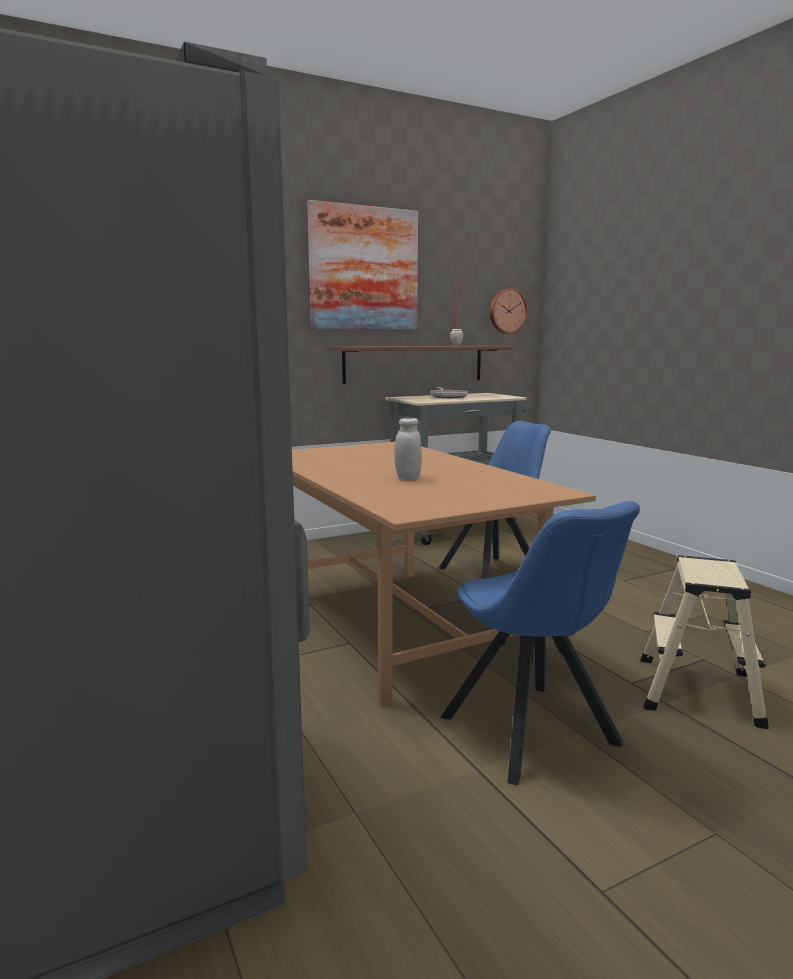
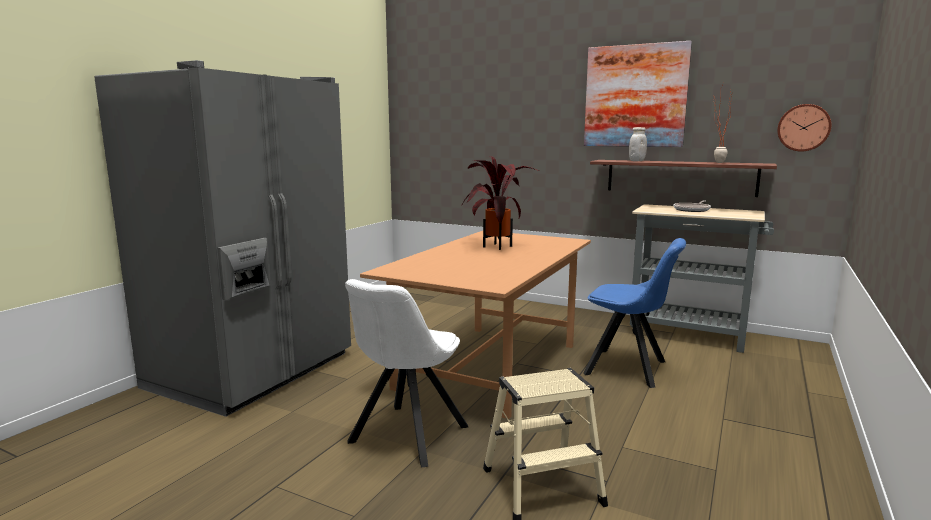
camera: 55 degrees right, 0 degrees up
white jar [394,418,422,480] -> white jar moved to [629,127,647,161]
blue chair [440,501,640,785] -> white chair [345,279,468,468]
none -> potted plant [461,156,539,250]

